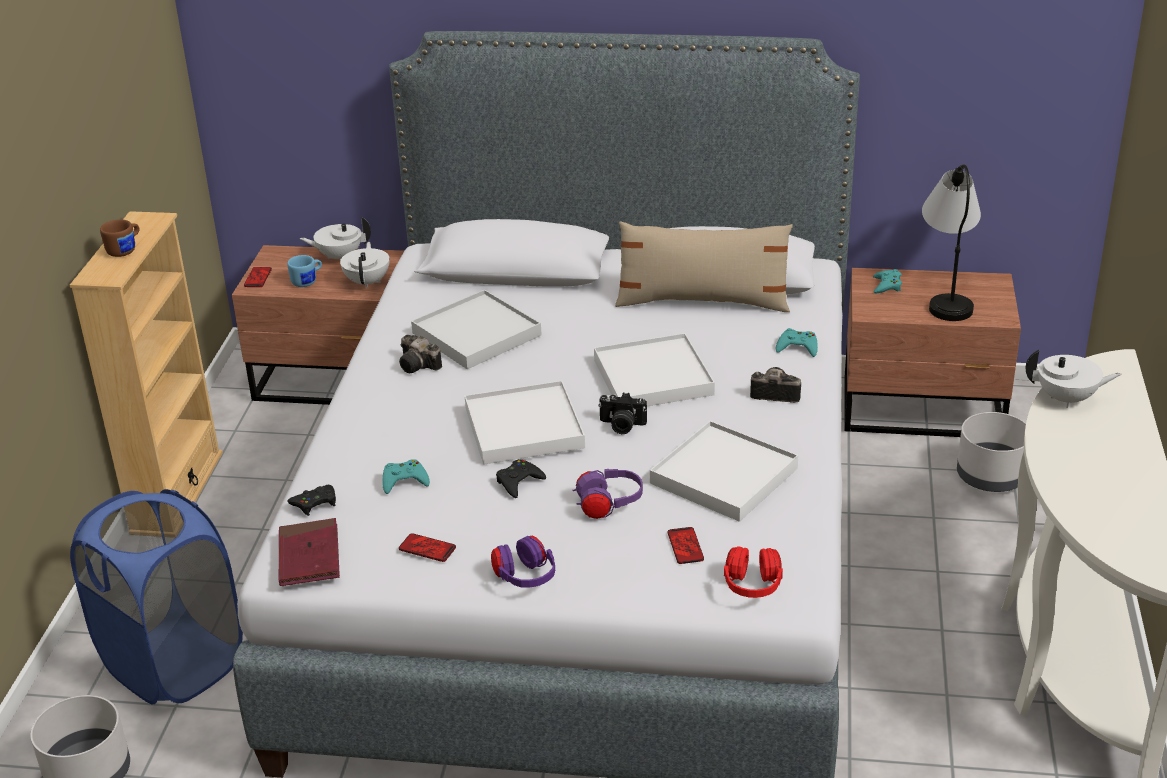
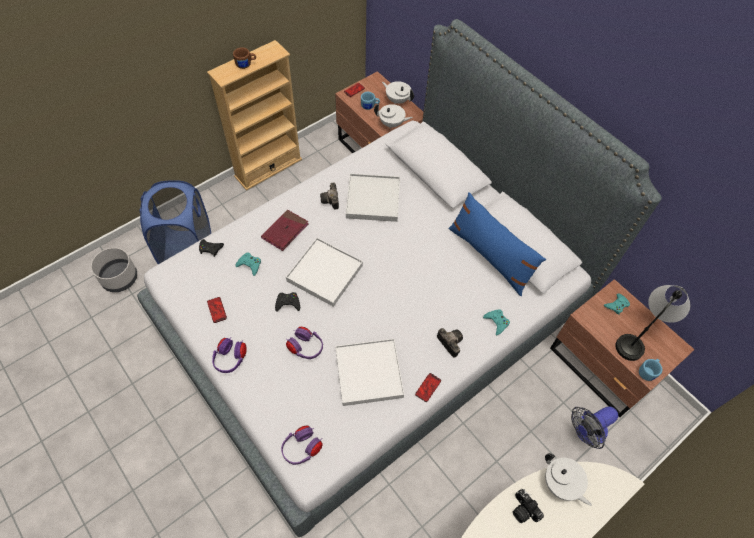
camera: 40 degrees right, 25 degrees up
red book [279,518,340,586] -> red book moved to [261,210,309,251]
white teapot [340,242,390,288] -> white teapot turned 60 degrees clockwise [374,104,413,128]
white tray [594,333,715,406] -> none
camera [598,392,647,434] -> camera moved to [513,489,544,523]
beige pillow [615,221,793,312] -> blue pillow [448,192,546,296]
phone [668,527,704,564] -> phone moved to [415,373,441,402]
red headphones [724,546,783,598] -> purple headphones [281,425,323,465]
grey planter [957,412,1026,492] -> fan [571,406,618,449]
none -> blue mug [639,359,662,381]

